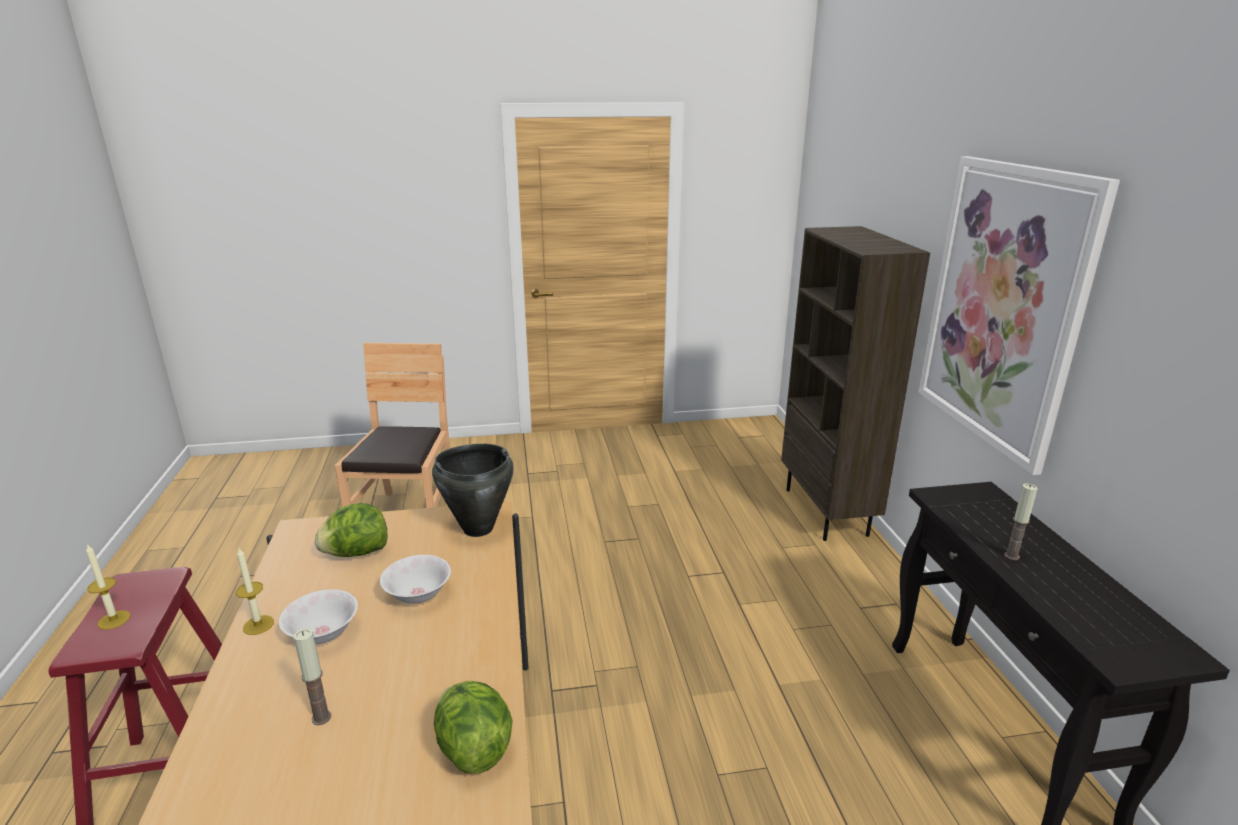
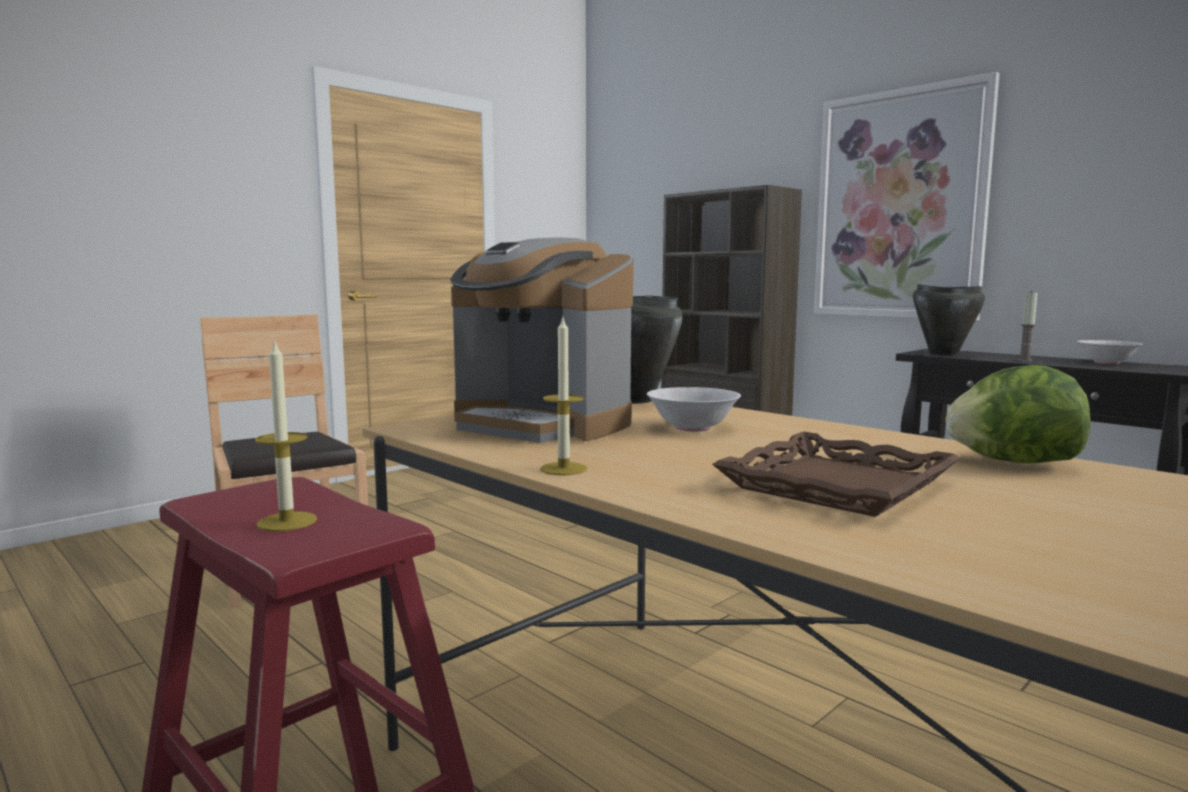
camera: 35 degrees left, 15 degrees down
white bowl [279,589,358,644] -> white bowl moved to [1076,340,1143,364]
candle [293,628,331,725] -> brown tray [712,432,960,517]
lettuce [315,503,388,557] -> coffee machine [450,237,634,443]
none -> black cooking pot [913,284,985,356]

